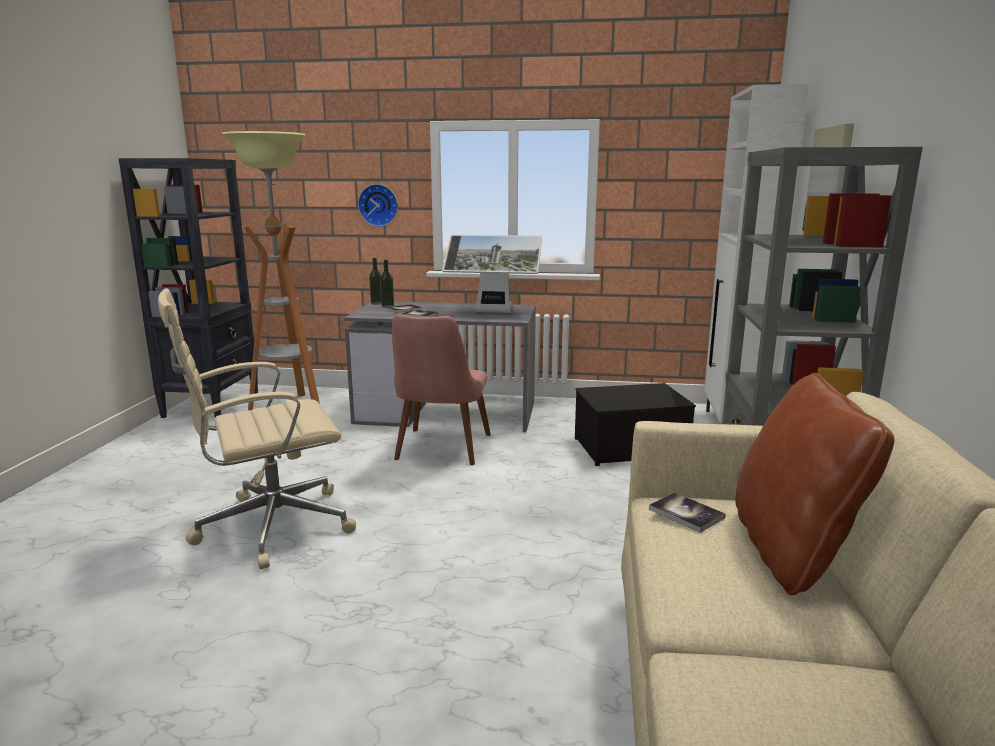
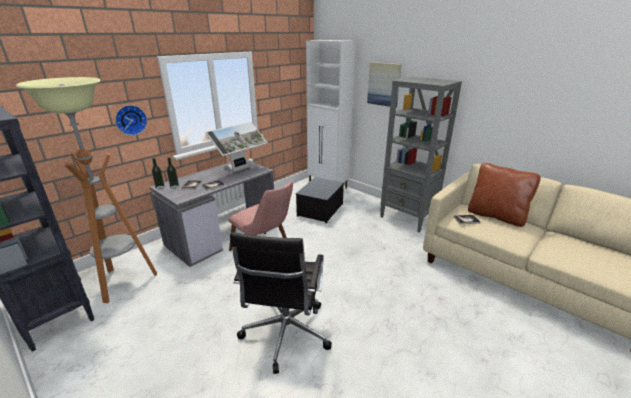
camera: 55 degrees left, 10 degrees up
beige office chair [158,289,356,569] -> black office chair [230,232,332,374]

